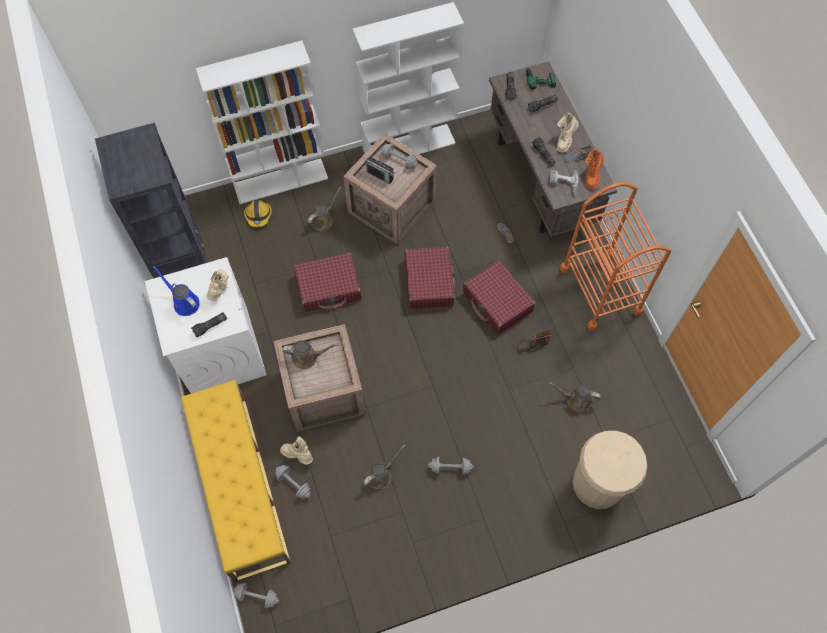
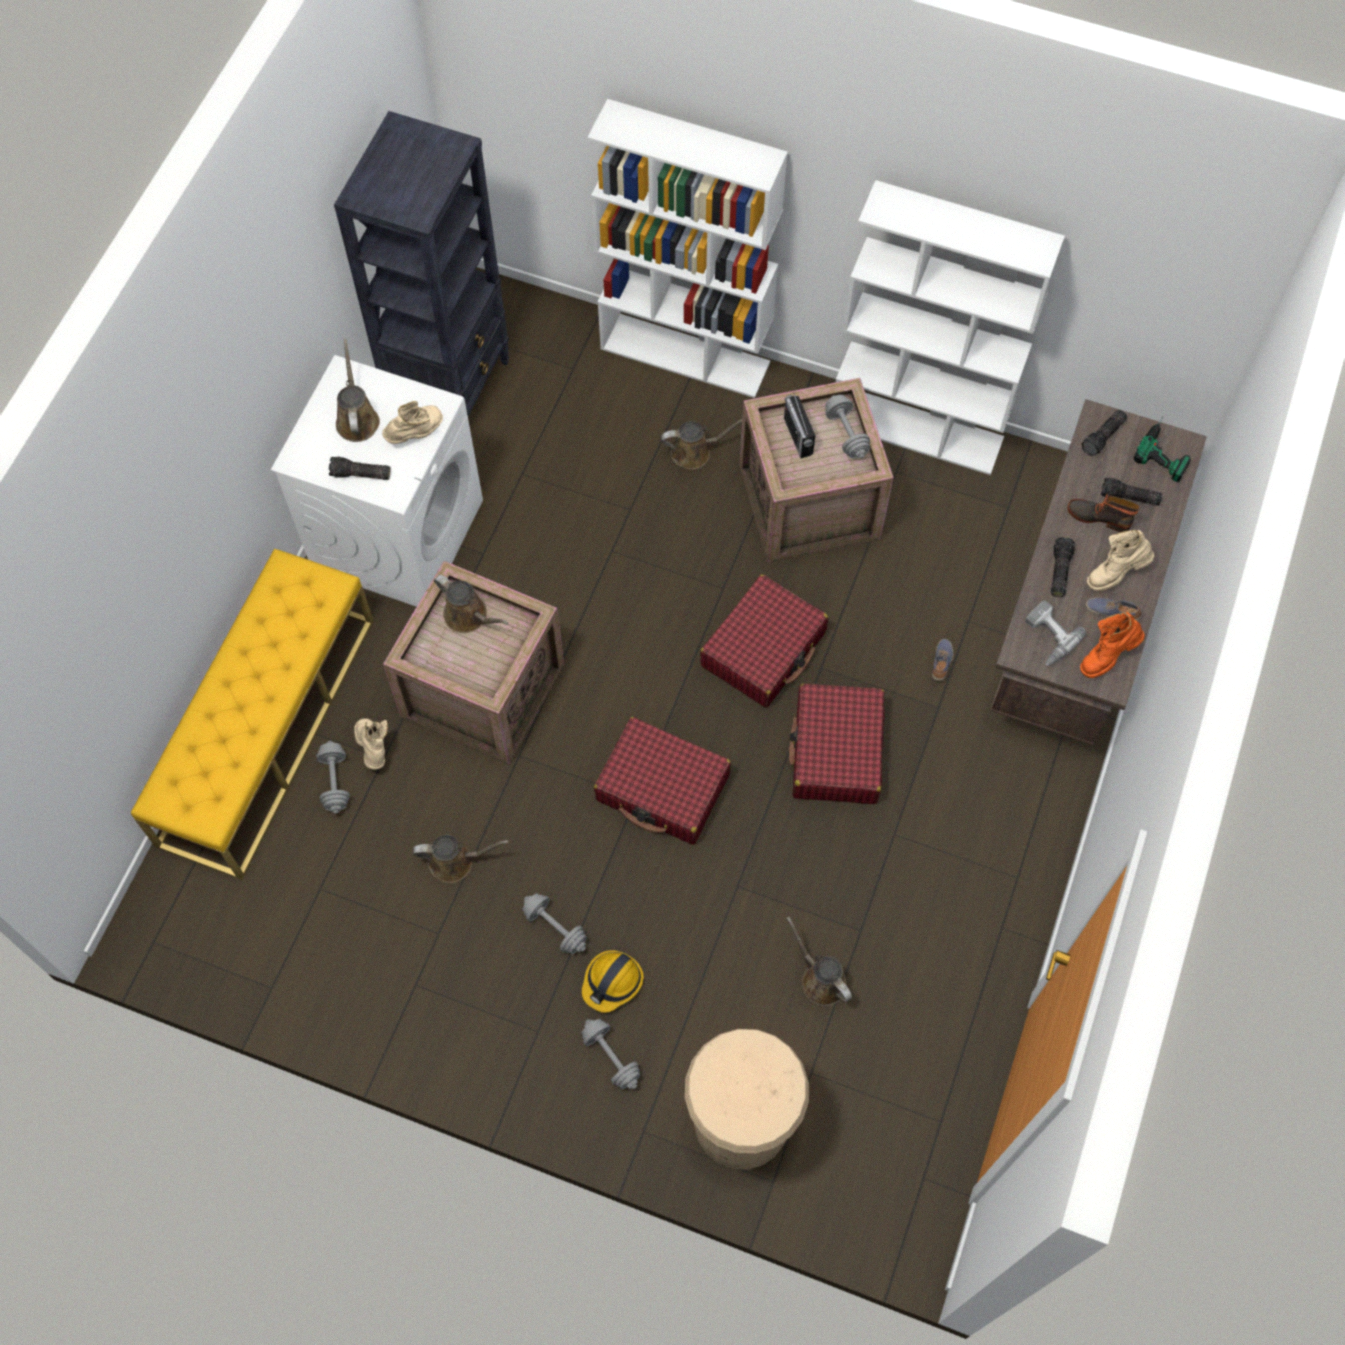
camera: 40 degrees right, 0 degrees up
blue watering can [153,266,200,316] -> brown watering can [336,339,380,442]
grey dumbbell [233,583,279,608] -> grey dumbbell moved to [581,1019,641,1090]
hard hat [244,200,272,227] -> hard hat moved to [582,950,644,1013]
red suitcase [294,253,361,312] -> red suitcase moved to [594,717,731,845]
boot [517,330,552,352] -> boot moved to [1067,494,1140,532]
orange cart [560,182,671,331] -> none

